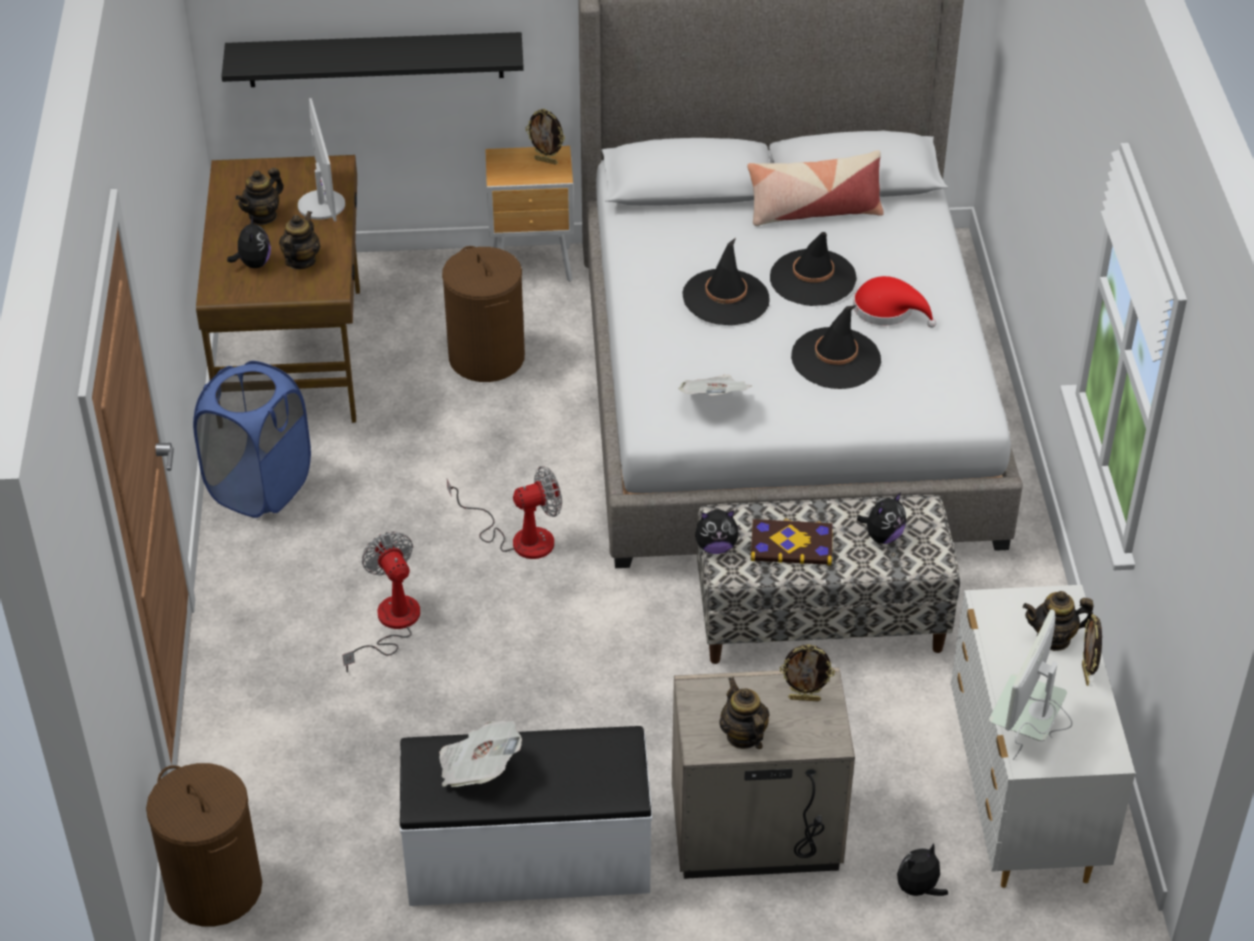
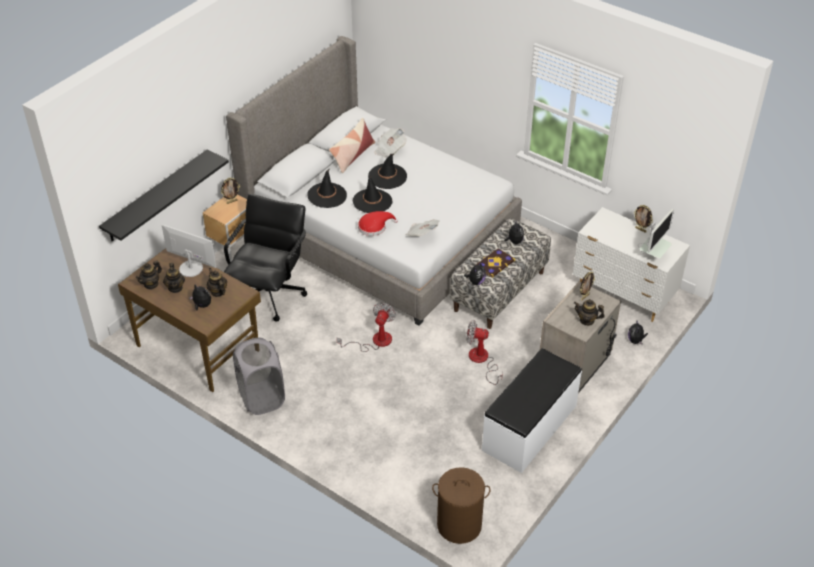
camera: 50 degrees left, 0 degrees up
blue laundry basket [193,361,311,518] -> grey laundry basket [233,338,285,415]
fan [342,532,420,672] -> fan moved to [466,320,503,385]
newspaper [439,721,522,787] -> newspaper moved to [374,128,406,157]
brown laundry basket [442,246,525,382] -> black office chair [224,194,307,322]
black hat [791,305,881,389] -> black hat moved to [307,169,347,208]
red hat [853,276,936,328] -> red hat moved to [358,211,398,236]
monitor [989,609,1072,760] -> monitor turned 120 degrees counterclockwise [638,209,674,258]
teapot [1023,591,1093,651] -> teapot moved to [136,260,162,290]

